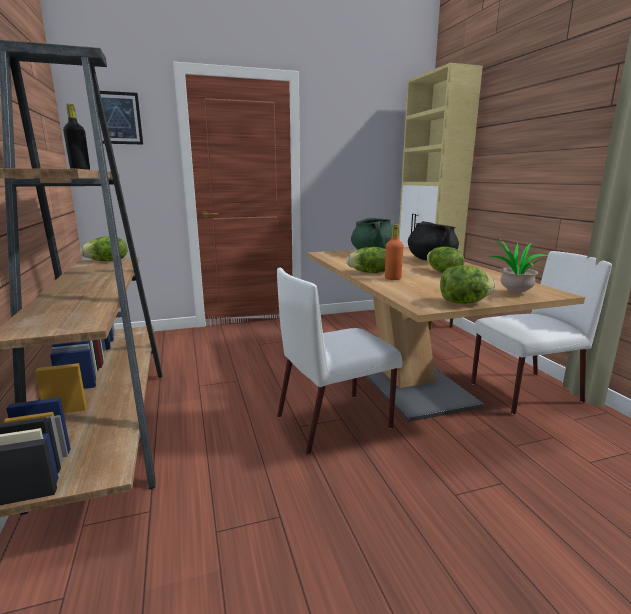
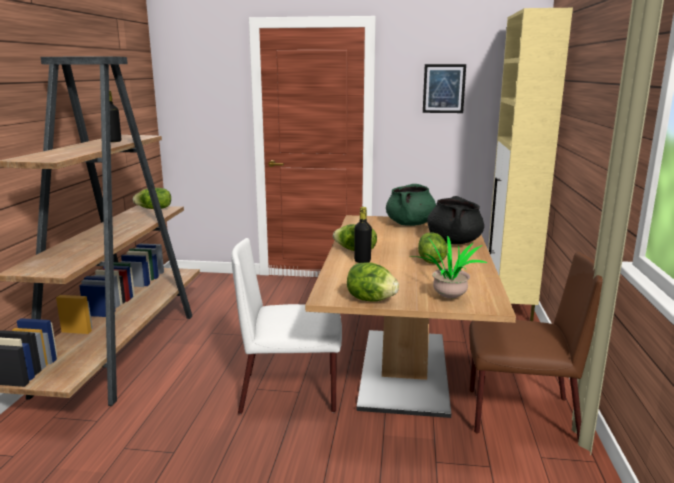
camera: 25 degrees right, 0 degrees up
picture [99,91,143,144] -> picture moved to [423,64,466,113]
orange bottle [385,224,404,280] -> black bottle [354,207,372,263]
white chair [471,251,612,415] -> brown chair [469,252,603,441]

